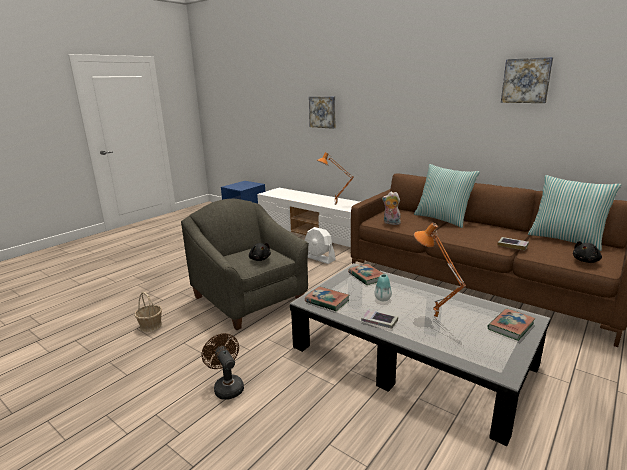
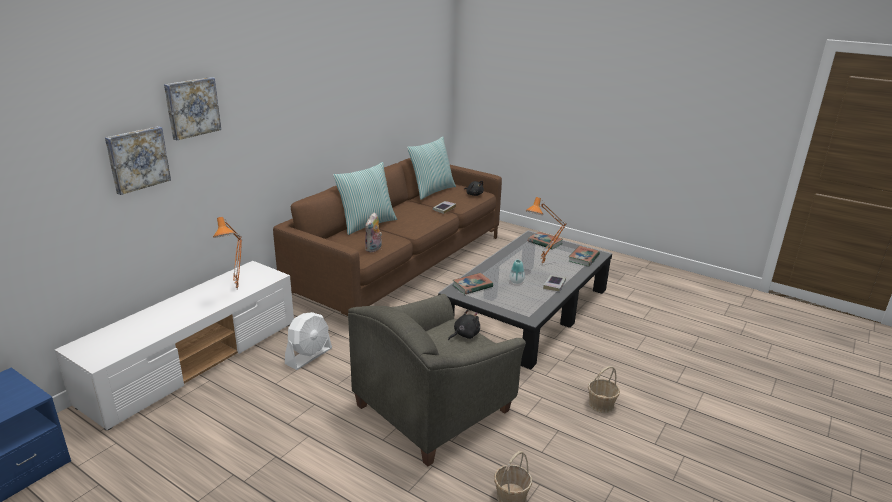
camera: 95 degrees left, 5 degrees up
brown fan [202,333,244,400] -> basket [588,366,620,413]
book [305,286,349,311] -> book moved to [569,246,600,266]
picture [501,57,553,103] -> picture moved to [164,77,221,140]

